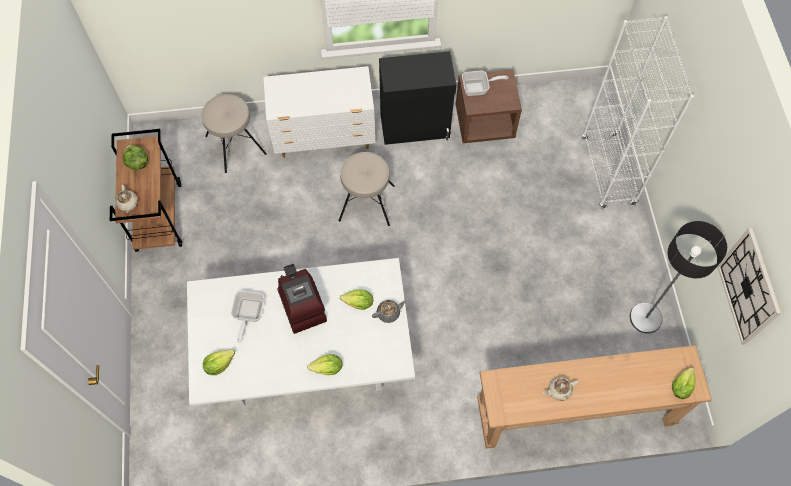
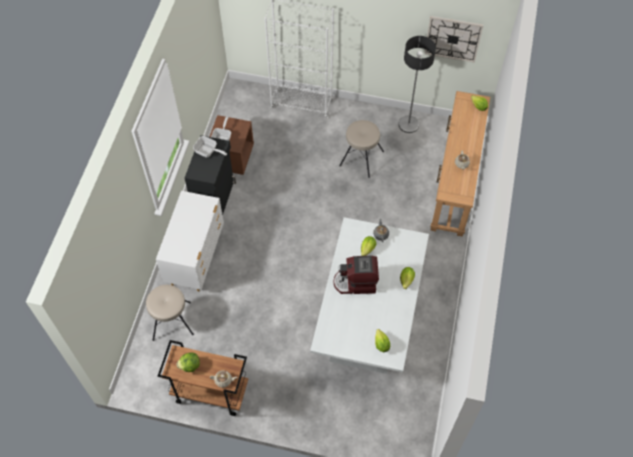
camera: 70 degrees left, 5 degrees down
frying pan [231,291,264,343] -> frying pan moved to [193,136,227,157]
beige stool [339,152,395,226] -> beige stool moved to [339,120,384,178]

